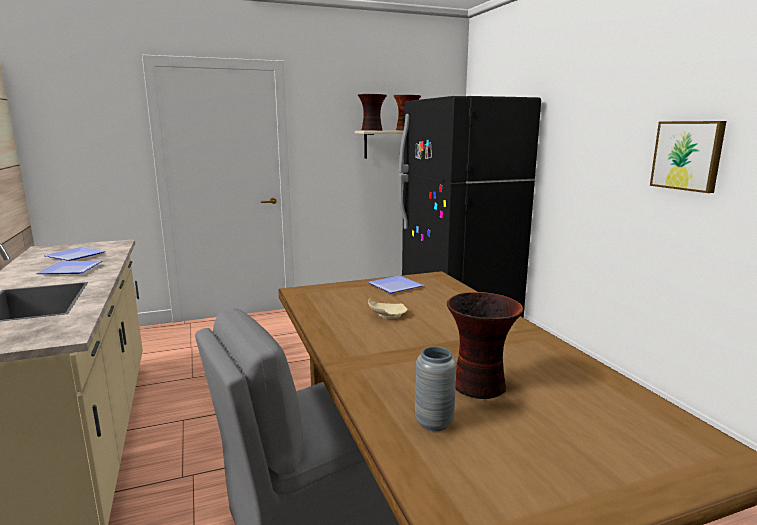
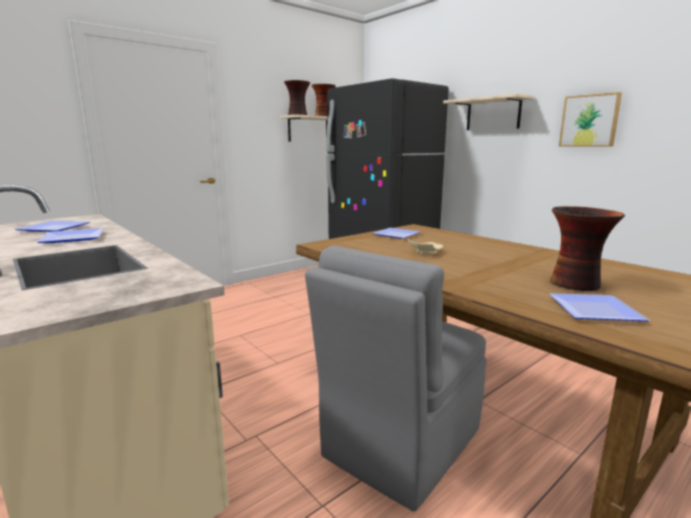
camera: 20 degrees left, 0 degrees up
grey vase [415,346,457,431] -> plate [549,293,650,322]
none -> beige shelf [443,93,534,130]

